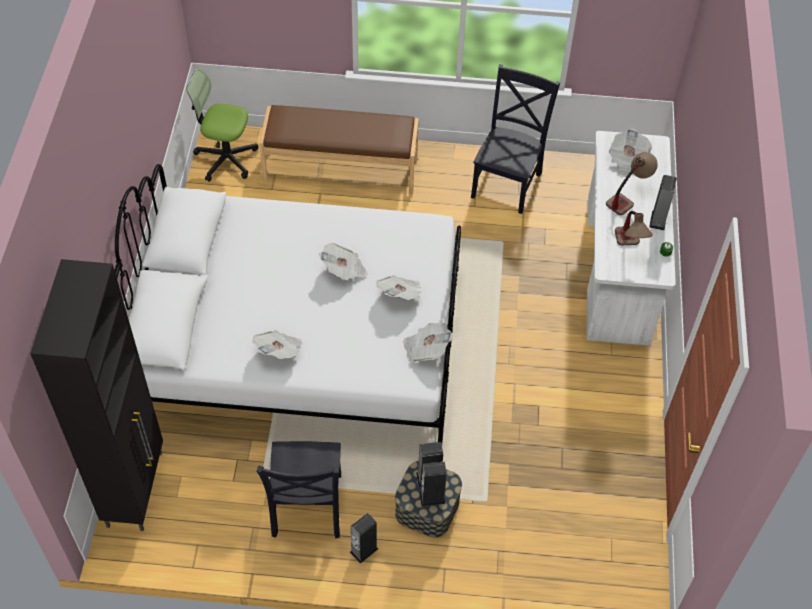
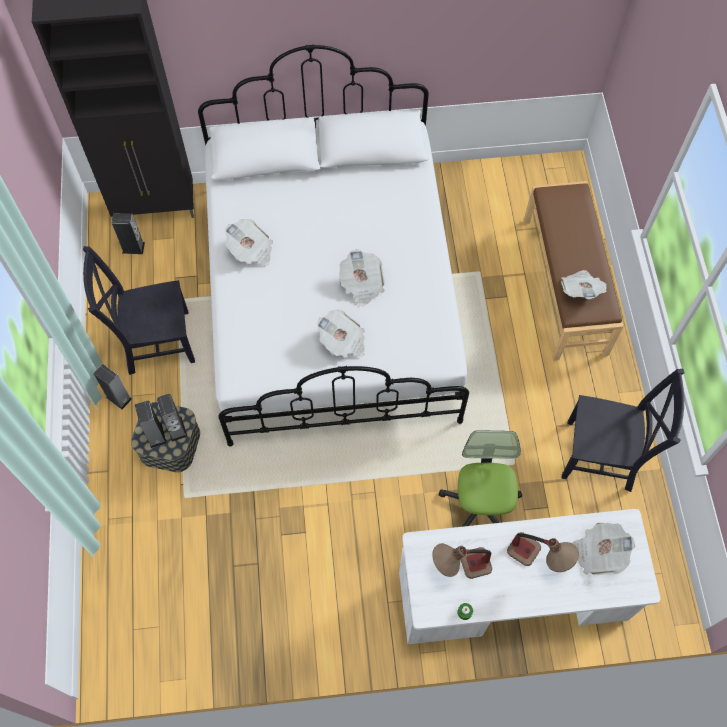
camera: 80 degrees right, 10 degrees up
office chair [186,68,258,182] -> office chair moved to [439,430,522,527]
newspaper [403,323,452,362] -> newspaper moved to [561,270,607,299]
speaker [649,175,677,230] -> speaker moved to [112,213,145,254]

